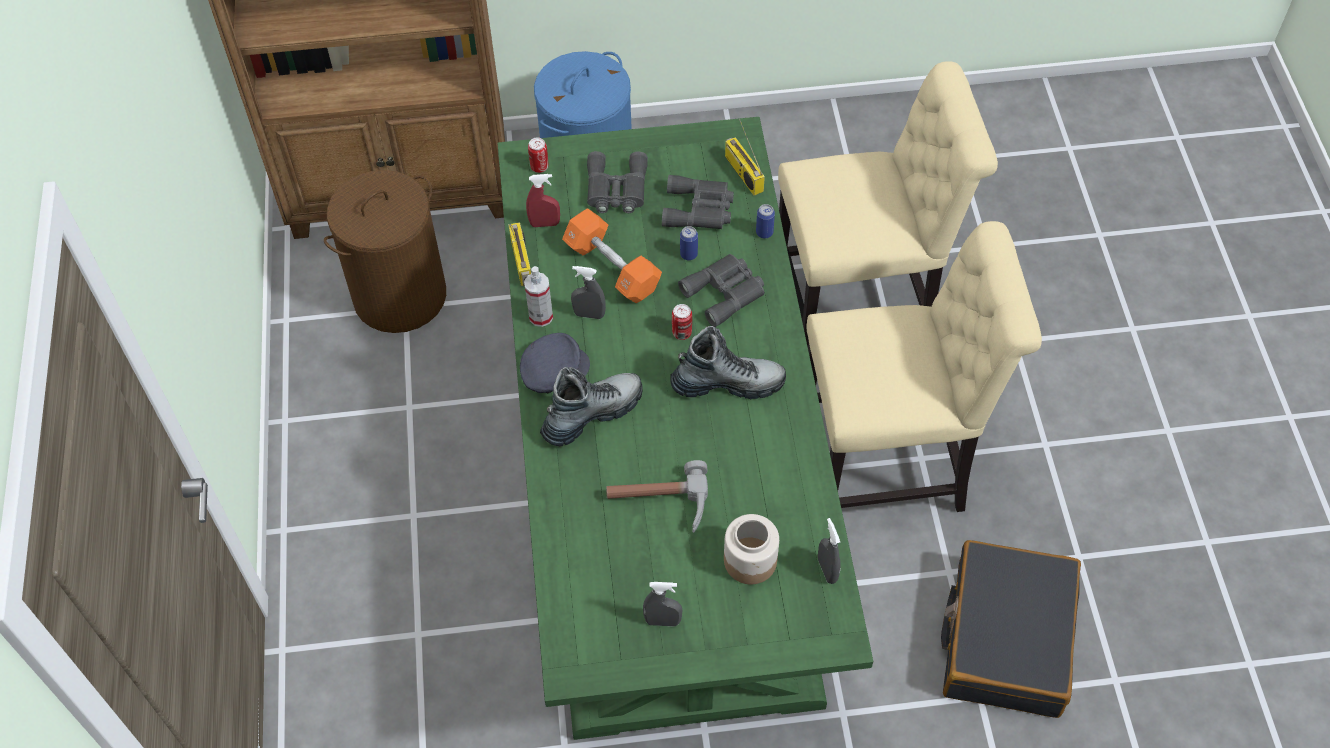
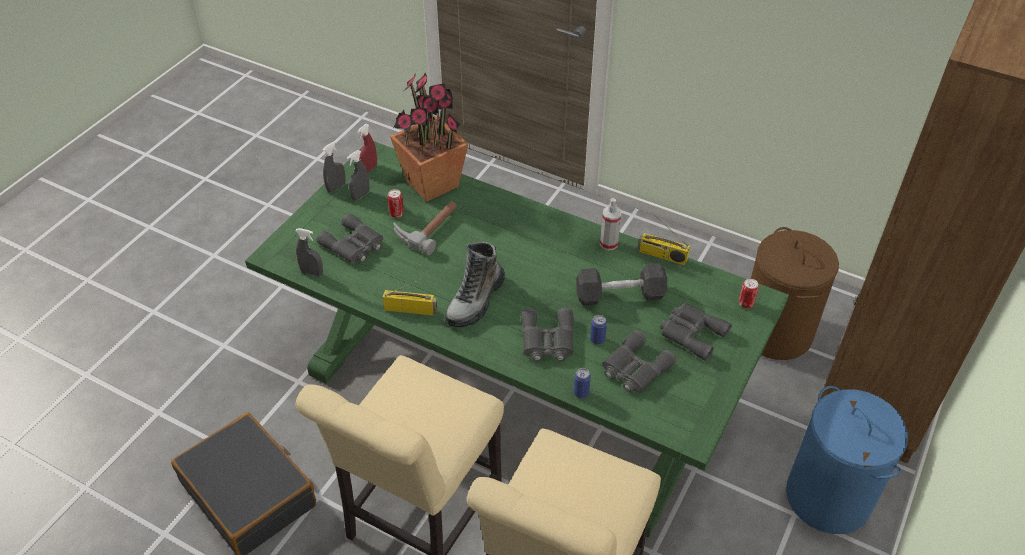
camera: 125 degrees right, 10 degrees down
grey cap [520,333,590,393] -> none
red spray bottle [526,174,560,227] -> red spray bottle moved to [357,124,377,173]
boot [540,367,643,447] -> none
orange dumbbell [562,208,662,303] -> black dumbbell [576,263,667,305]
grey spray bottle [571,266,606,319] -> grey spray bottle moved to [322,141,346,193]
can [672,304,692,340] -> can moved to [387,189,404,218]
jar [724,514,779,584] -> grey binoculars [316,213,383,264]
radio [725,119,765,196] -> radio moved to [383,279,437,316]
none -> potted plant [390,72,468,202]

